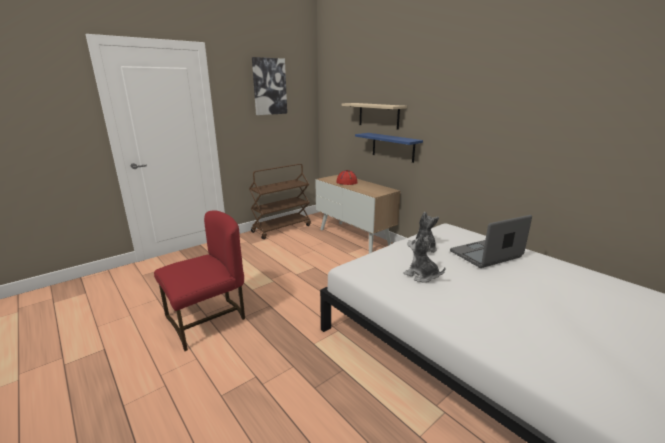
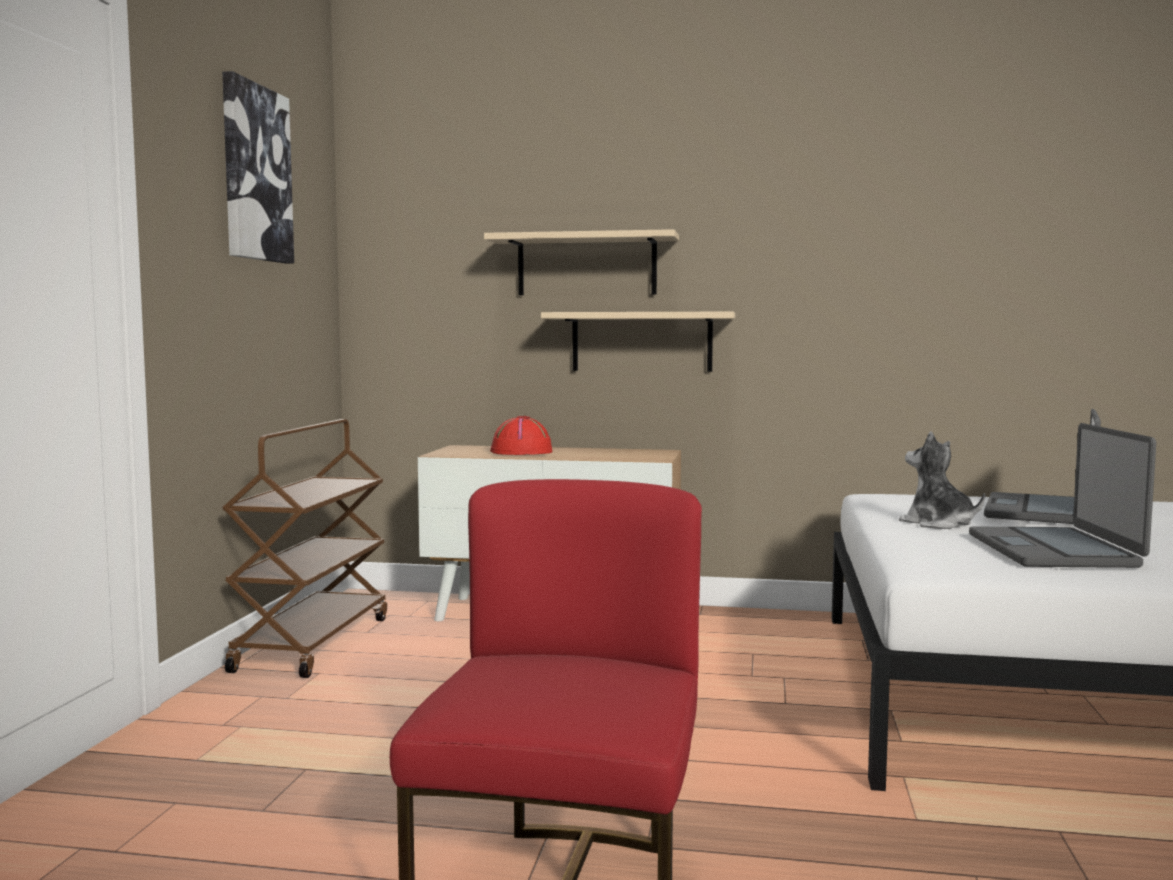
camera: 40 degrees left, 15 degrees down
blue shelf [355,133,423,163] -> beige shelf [541,312,735,372]
plush toy [404,235,445,283] -> laptop [969,423,1156,568]

